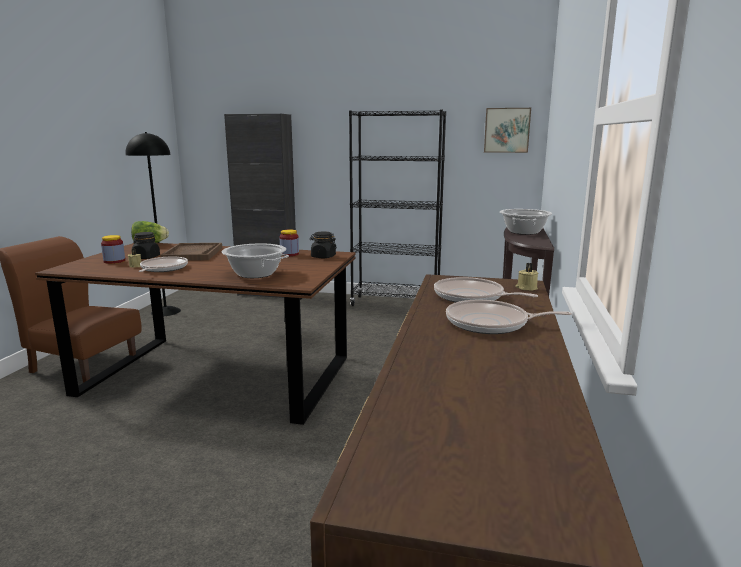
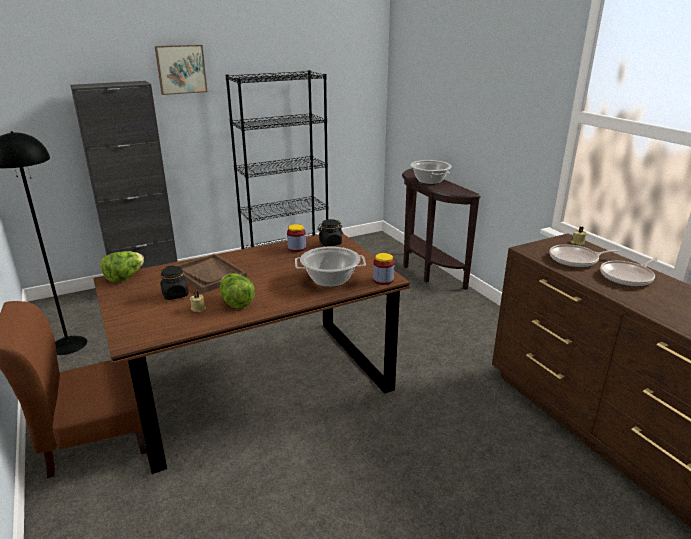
camera: 40 degrees left, 10 degrees up
jar [101,235,125,264] -> jar moved to [373,253,394,285]
frying pan [139,257,188,272] -> lettuce [220,273,255,309]
picture [484,108,531,153] -> picture moved to [155,45,207,95]

